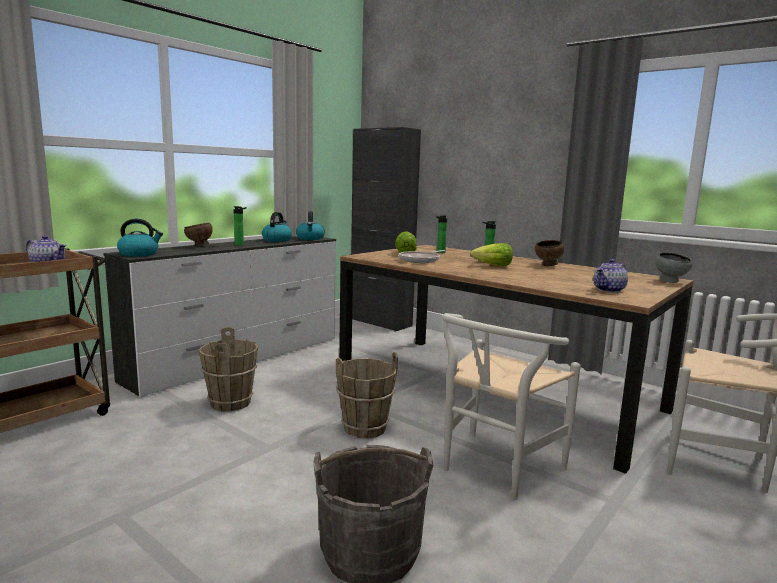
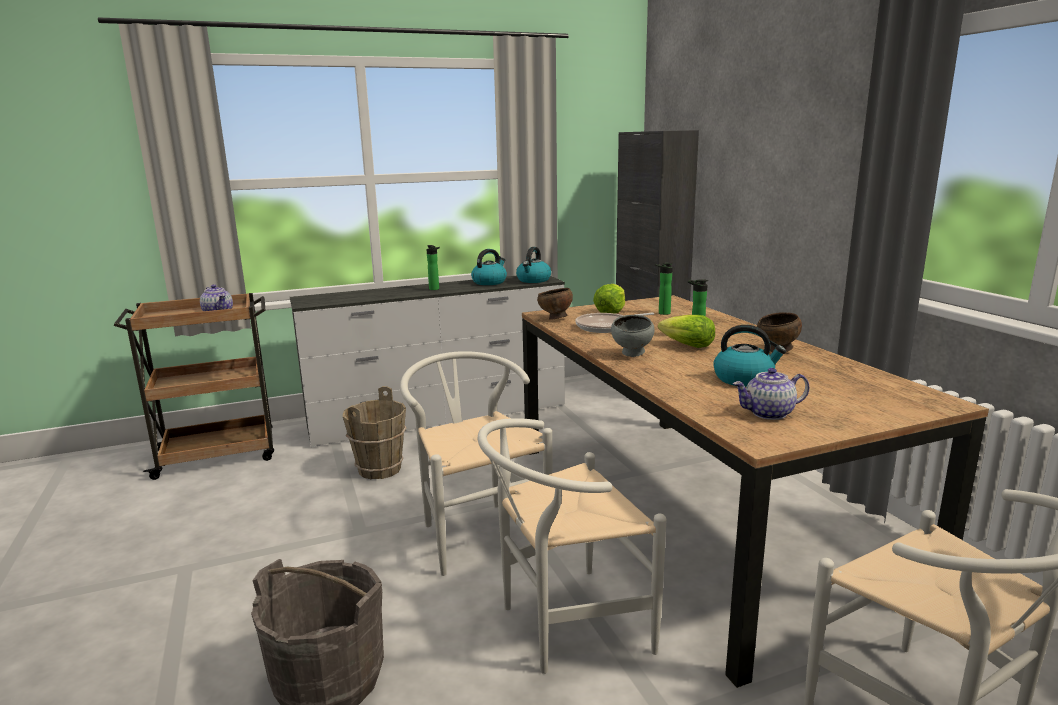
camera: 30 degrees right, 5 degrees up
kettle [117,219,163,257] -> kettle moved to [714,325,786,387]
brown bowl [184,223,213,246] -> brown bowl moved to [537,288,573,320]
brown bucket [336,352,398,439] -> white chair [400,351,553,576]
grey bowl [655,252,693,283] -> grey bowl moved to [611,315,655,357]

